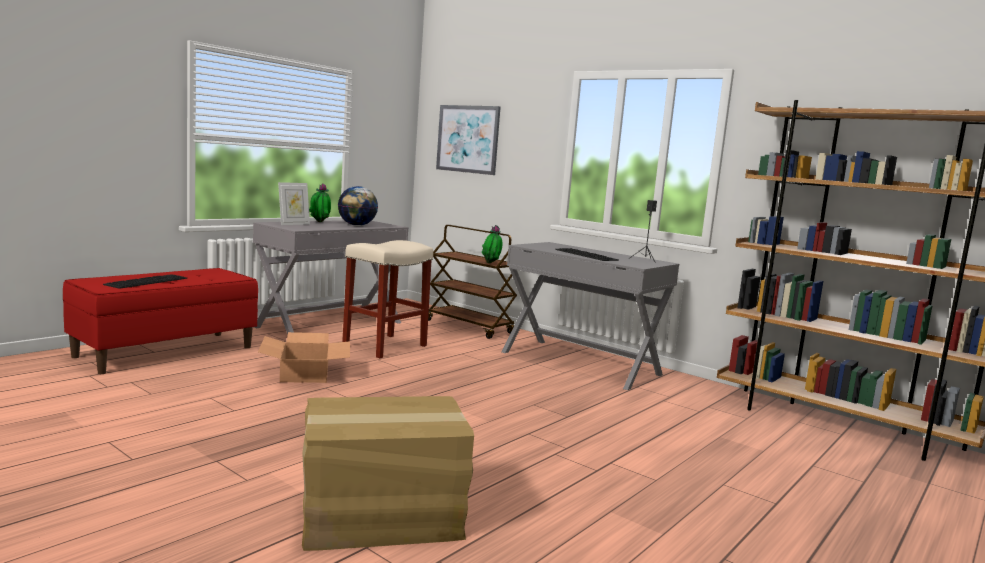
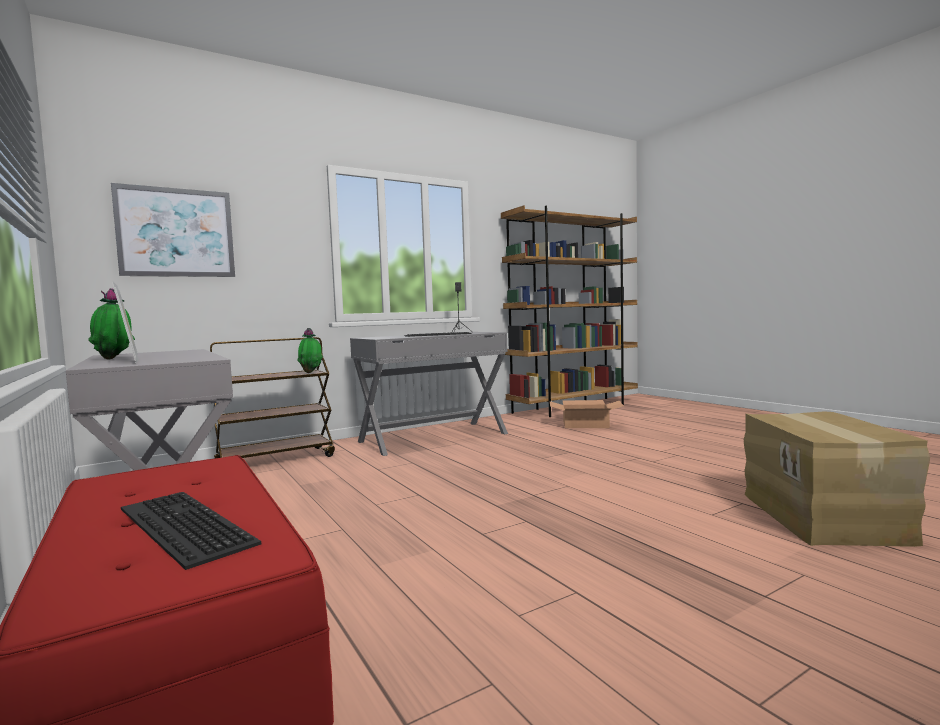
camera: 70 degrees left, 5 degrees down
cardboard box [258,332,350,383] -> cardboard box moved to [550,400,624,428]
globe [338,186,378,226] -> none
beige stool [342,240,433,358] -> none

